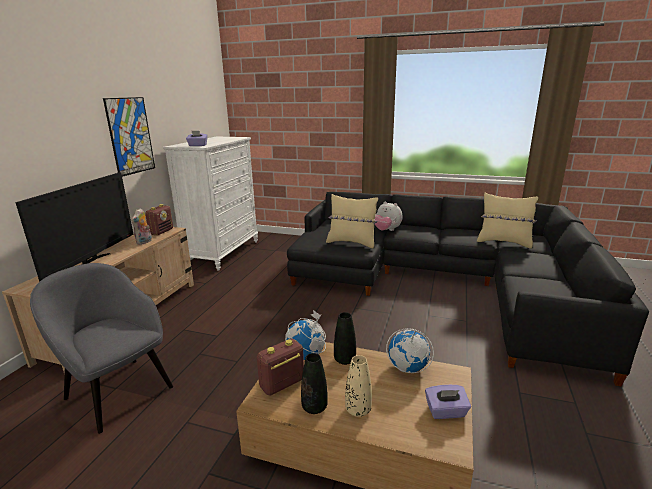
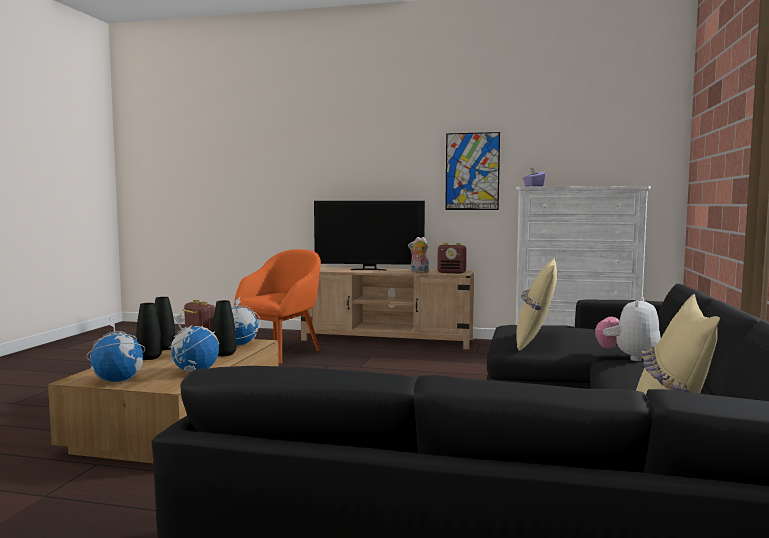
camera: 85 degrees right, 15 degrees down
grey armchair [30,263,173,434] -> orange armchair [234,249,321,364]
beige vase [345,355,372,417] -> black vase [136,303,162,360]
purple tissue box [425,385,471,419] -> globe [86,318,145,382]

